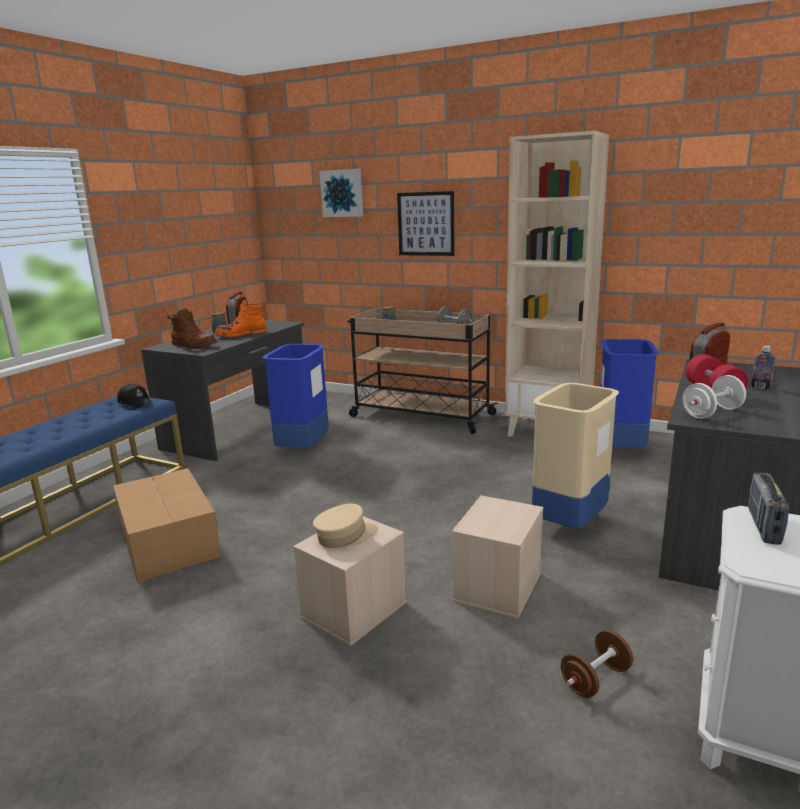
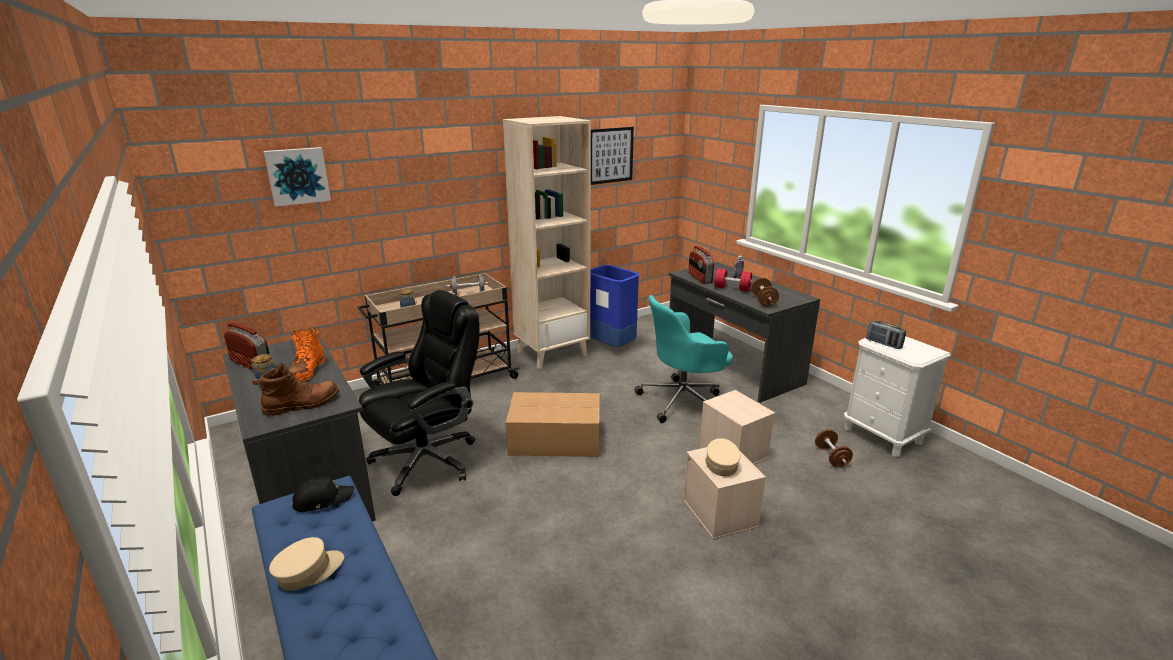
camera: 60 degrees left, 5 degrees up
cardboard box [113,468,222,582] -> cardboard box moved to [506,392,600,457]
blue trash can [263,344,329,448] -> black office chair [359,290,479,496]
picture [397,191,455,256] -> picture moved to [591,127,634,185]
beige trash can [532,383,619,529] -> turquoise office chair [635,295,733,423]
white dumbbell [682,375,746,419] -> brown dumbbell [751,278,779,307]
none -> beige cap [269,537,344,591]

